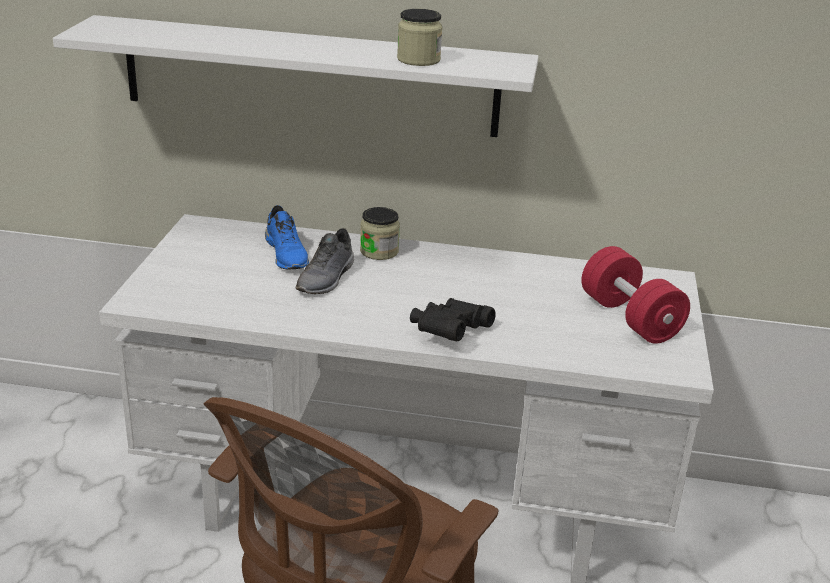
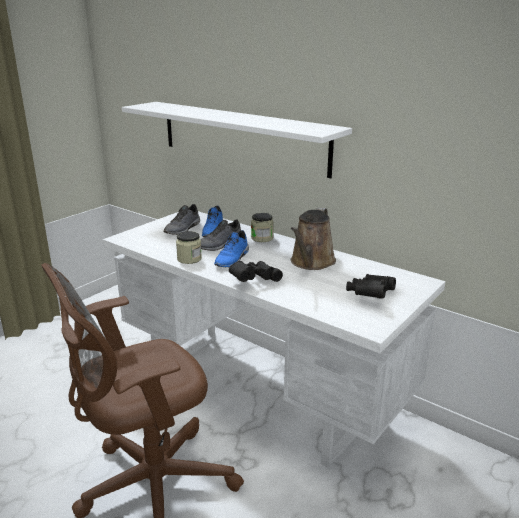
camera: 30 degrees right, 5 degrees down
jar [397,9,443,66] -> jar moved to [176,231,202,264]
red dumbbell [581,246,690,344] -> black binoculars [346,274,396,299]
none -> grey shoe [163,204,200,235]
none -> blue shoe [214,230,249,267]
none -> brown watering can [291,208,336,270]

